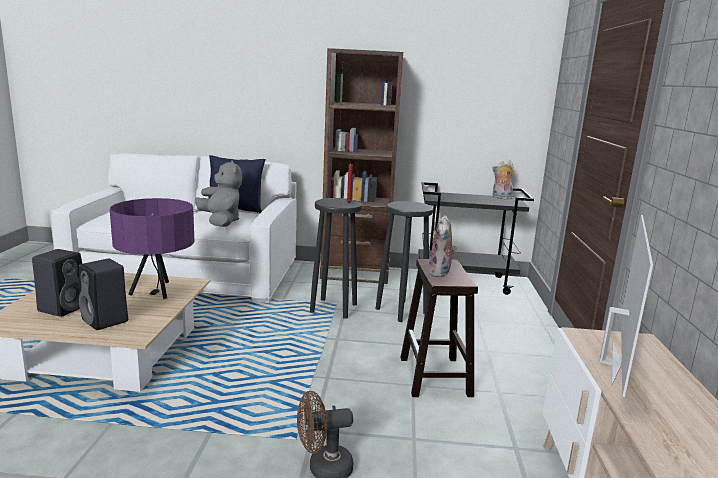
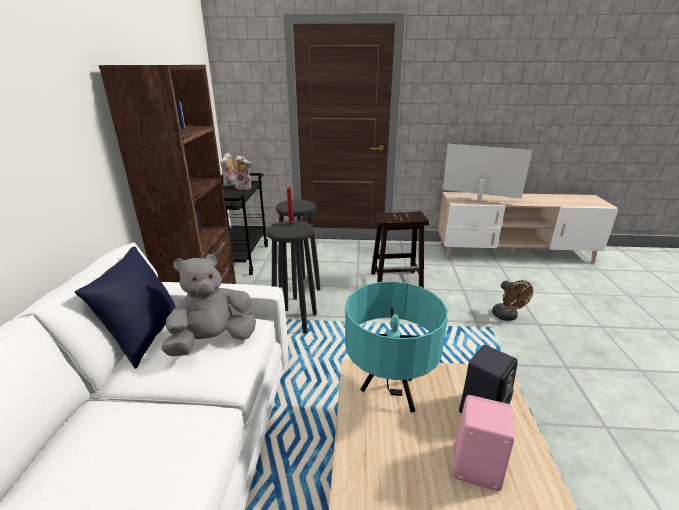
camera: 90 degrees left, 10 degrees up
black speaker [32,249,82,317] -> pink speaker [452,395,515,491]
purple table lamp [110,198,195,299] -> turquoise table lamp [345,281,447,413]
plush toy [428,215,457,278] -> plush toy moved to [234,156,252,190]

